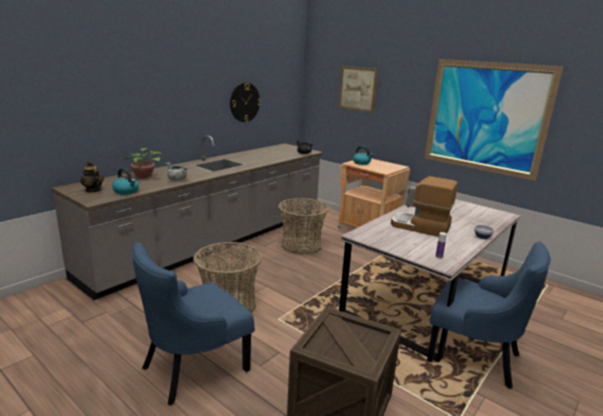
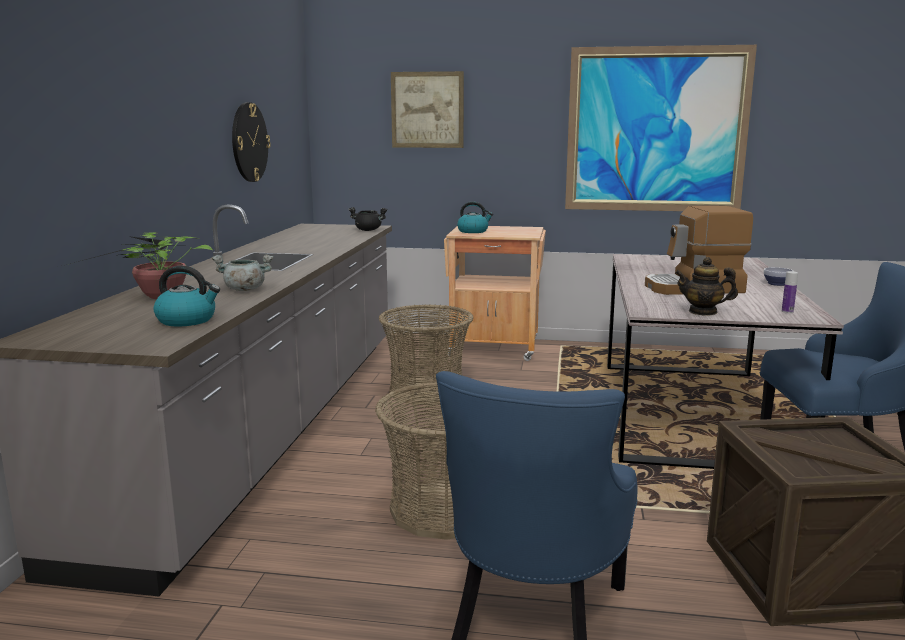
camera: 30 degrees left, 5 degrees down
teapot [80,161,104,192] -> teapot moved to [675,257,738,316]

